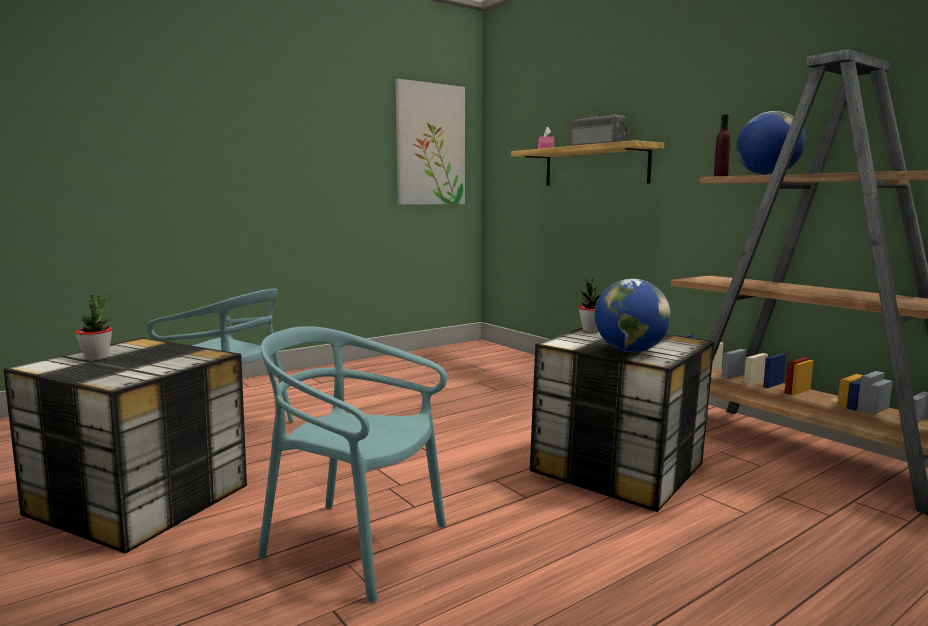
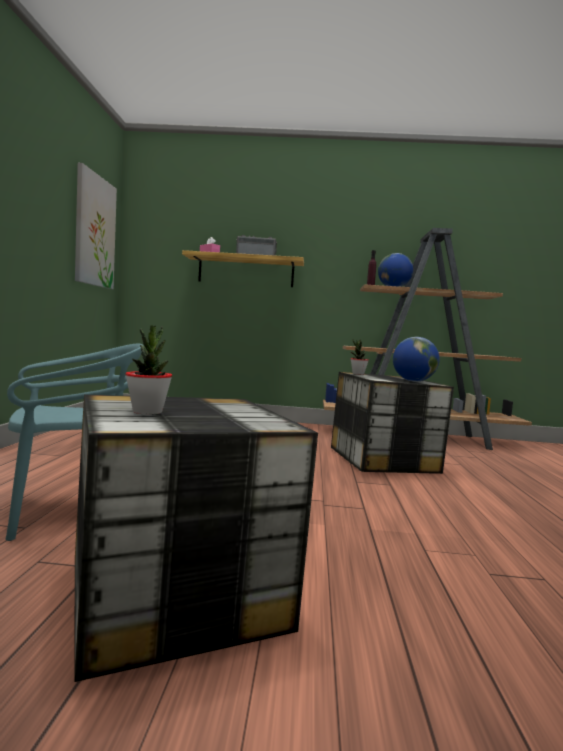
camera: 50 degrees left, 5 degrees down
turquoise chair [258,326,447,602] -> none

